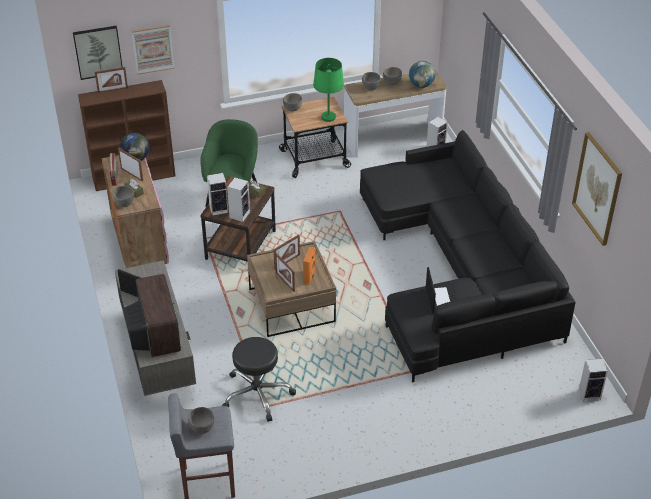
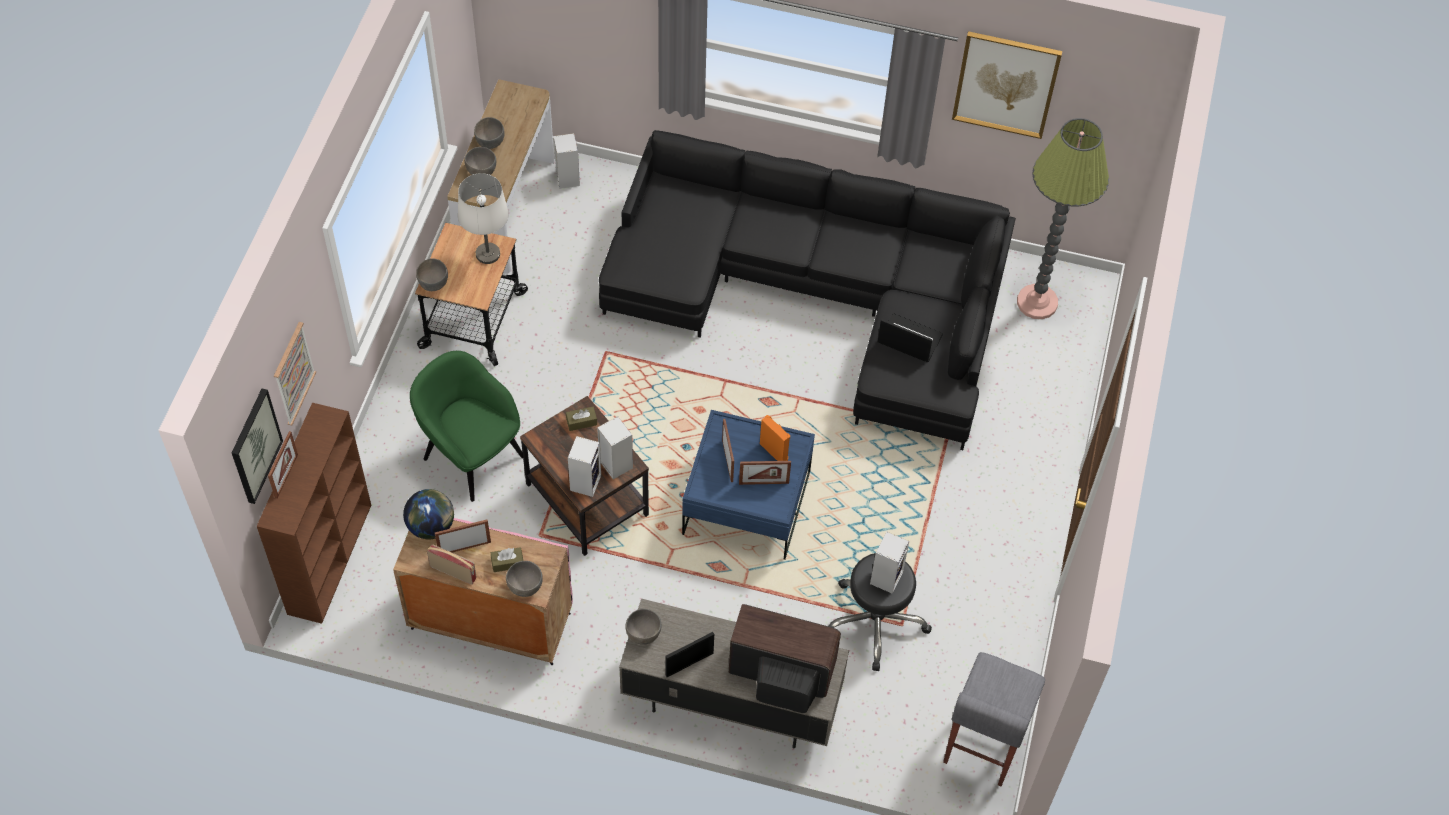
camera: 60 degrees left, 15 degrees up
grey bowl [188,407,214,434] -> grey bowl moved to [625,609,662,645]
brown coffee table [247,241,336,337] -> blue coffee table [682,410,815,560]
green table lamp [313,58,344,122] -> white table lamp [458,173,509,264]
globe [409,61,435,88] -> none
speaker [579,359,608,402] -> speaker moved to [870,532,909,594]
none -> floor lamp [1017,118,1109,319]

